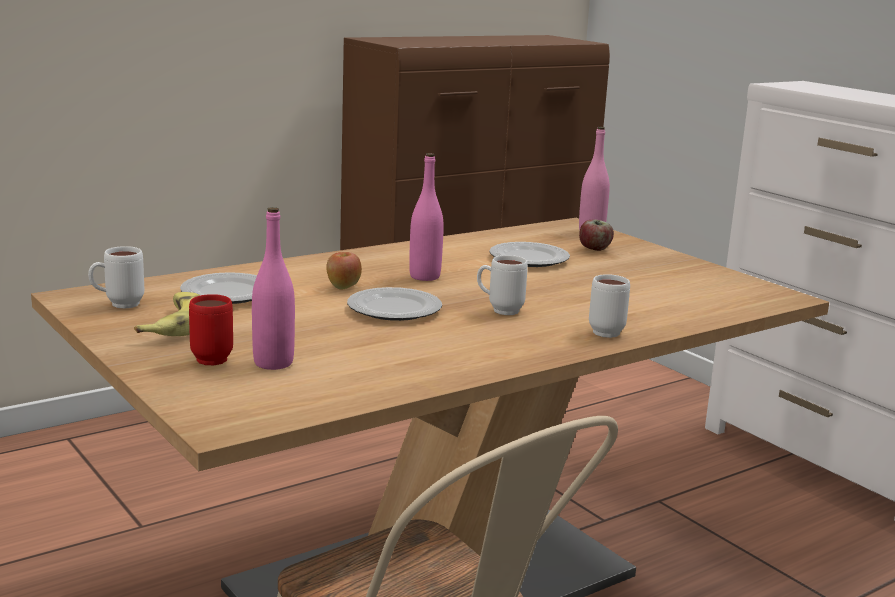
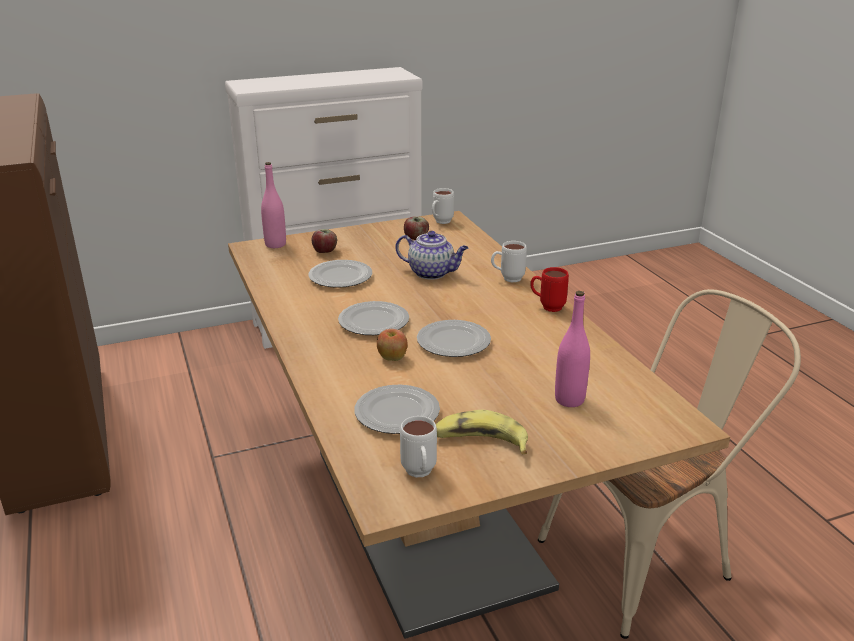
camera: 75 degrees left, 10 degrees up
red mug [189,294,233,365] -> red mug moved to [530,267,569,312]
pink bottle [409,153,444,281] -> plate [338,301,409,335]
white mug [477,255,528,315] -> white mug moved to [432,188,454,224]
none -> teapot [396,231,468,280]
none -> apple [404,216,429,240]

